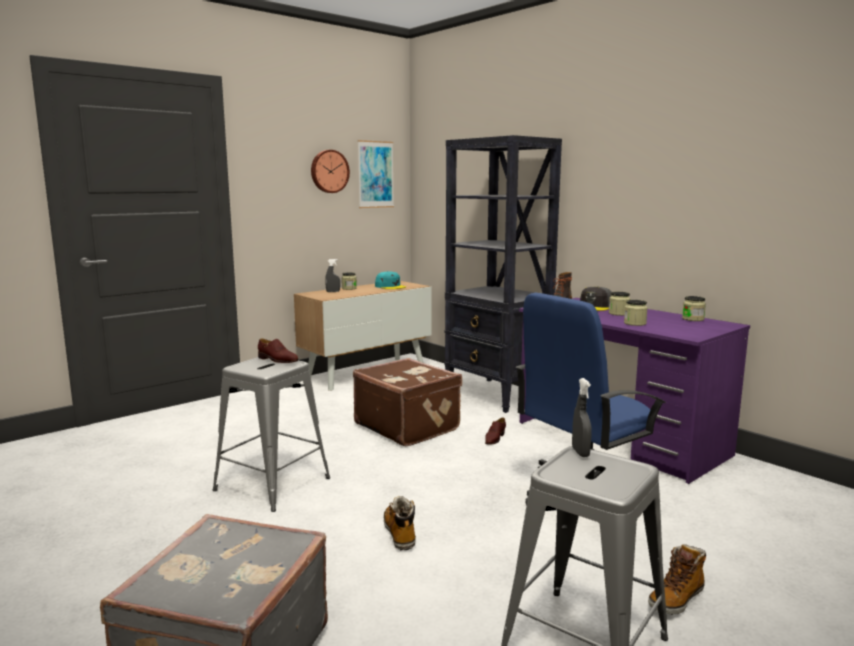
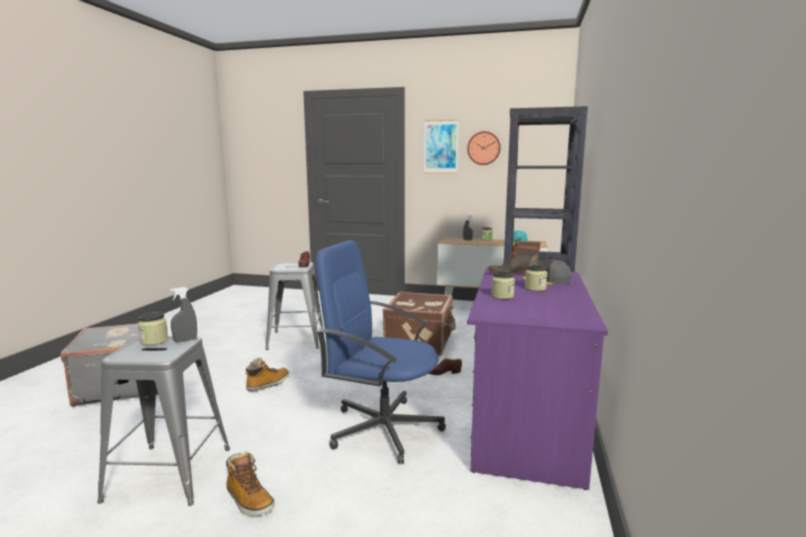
camera: 55 degrees right, 0 degrees up
picture [358,140,394,208] -> picture moved to [424,120,459,174]
boot [648,544,706,615] -> boot turned 150 degrees counterclockwise [226,452,275,516]
jar [682,296,706,321] -> jar moved to [138,312,168,345]

